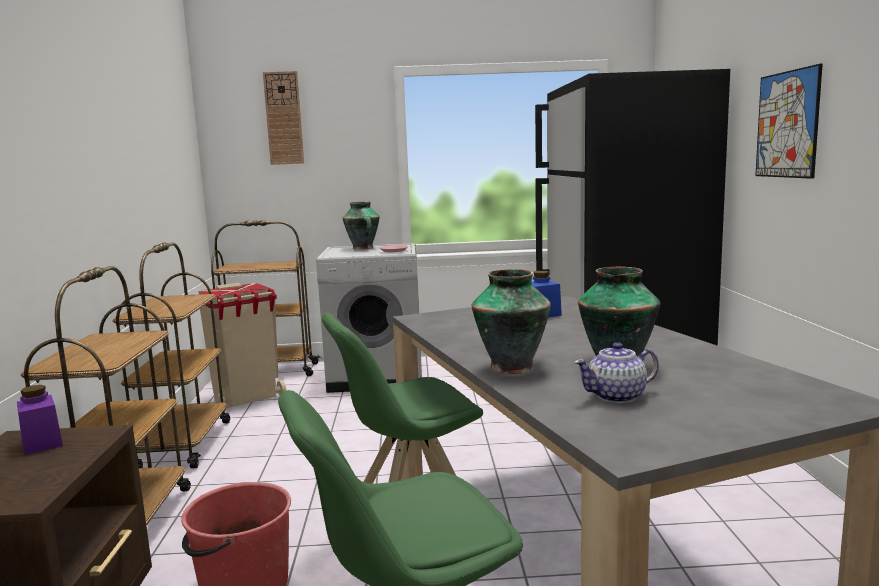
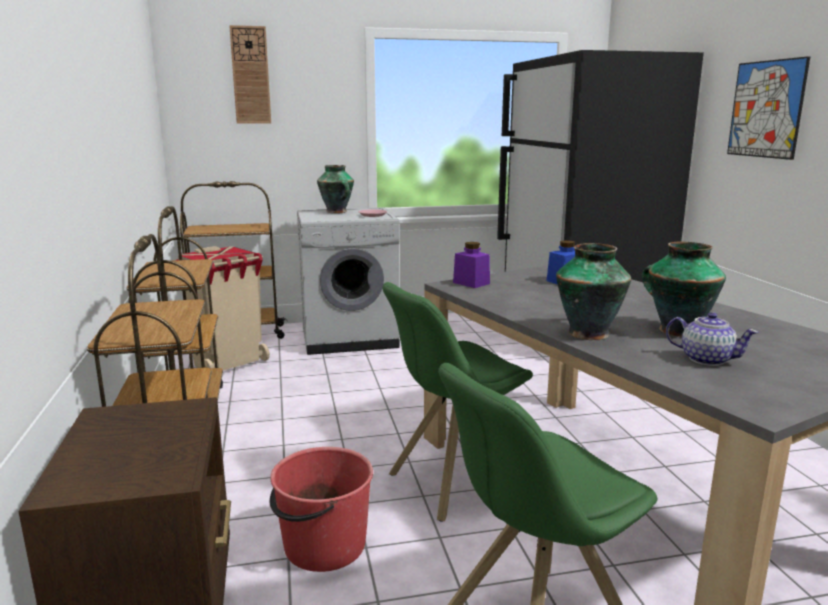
camera: 10 degrees left, 5 degrees up
purple jar [17,385,63,455] -> purple jar moved to [453,242,490,288]
teapot [574,342,659,403] -> teapot turned 120 degrees counterclockwise [666,312,759,366]

